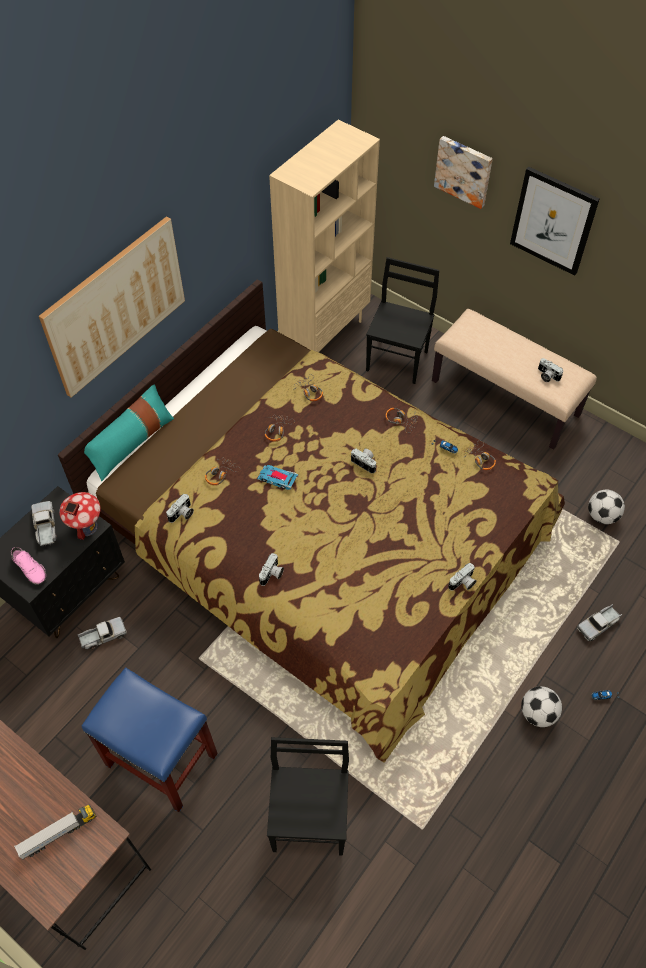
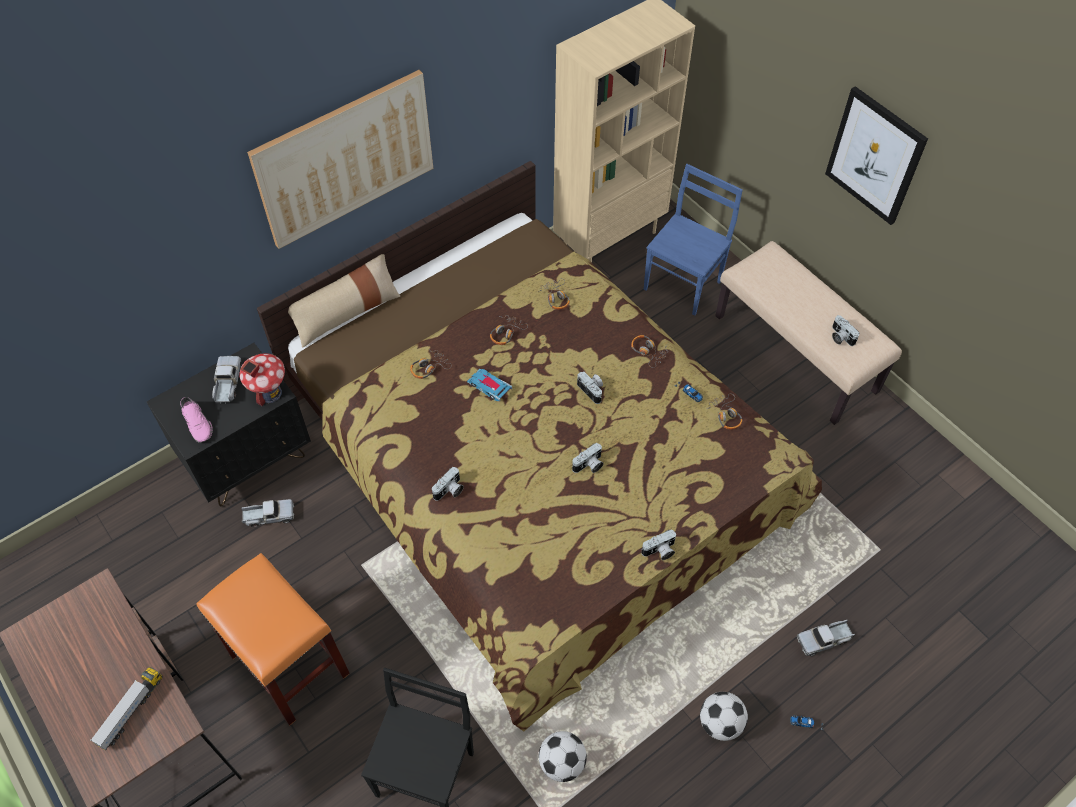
camera: 15 degrees right, 0 degrees up
toy truck [14,804,96,860] -> toy truck turned 45 degrees counterclockwise [90,667,163,751]
blue stool [82,667,218,812] -> orange stool [197,553,350,726]
turquoise pillow [84,384,174,481] -> beige pillow [288,254,400,348]
camera [166,494,194,523] -> camera moved to [572,443,604,473]
black chair [366,257,439,384] -> blue chair [644,164,743,316]
picture [434,136,493,209] -> none
football [588,490,625,524] -> football moved to [538,731,587,782]

